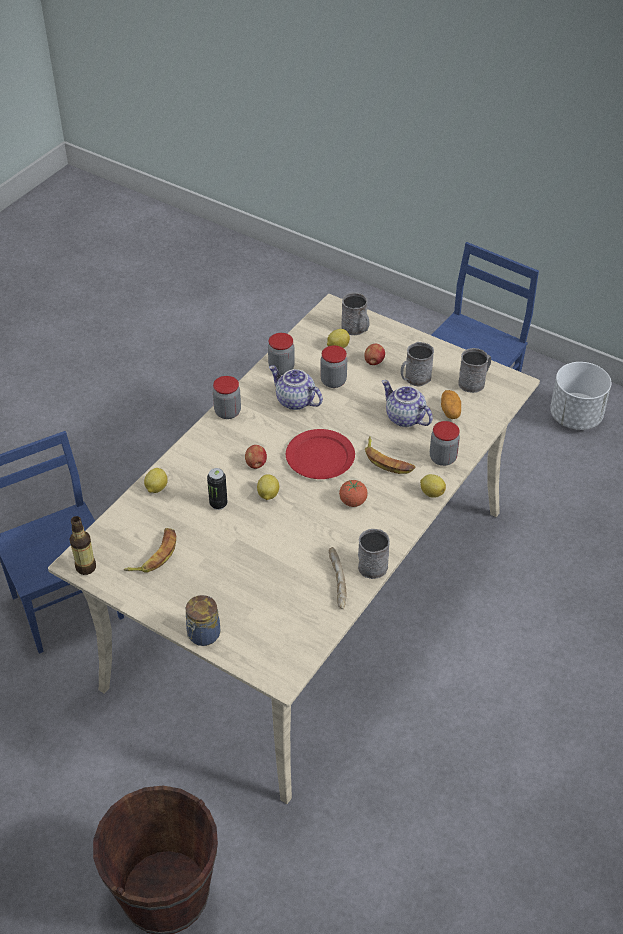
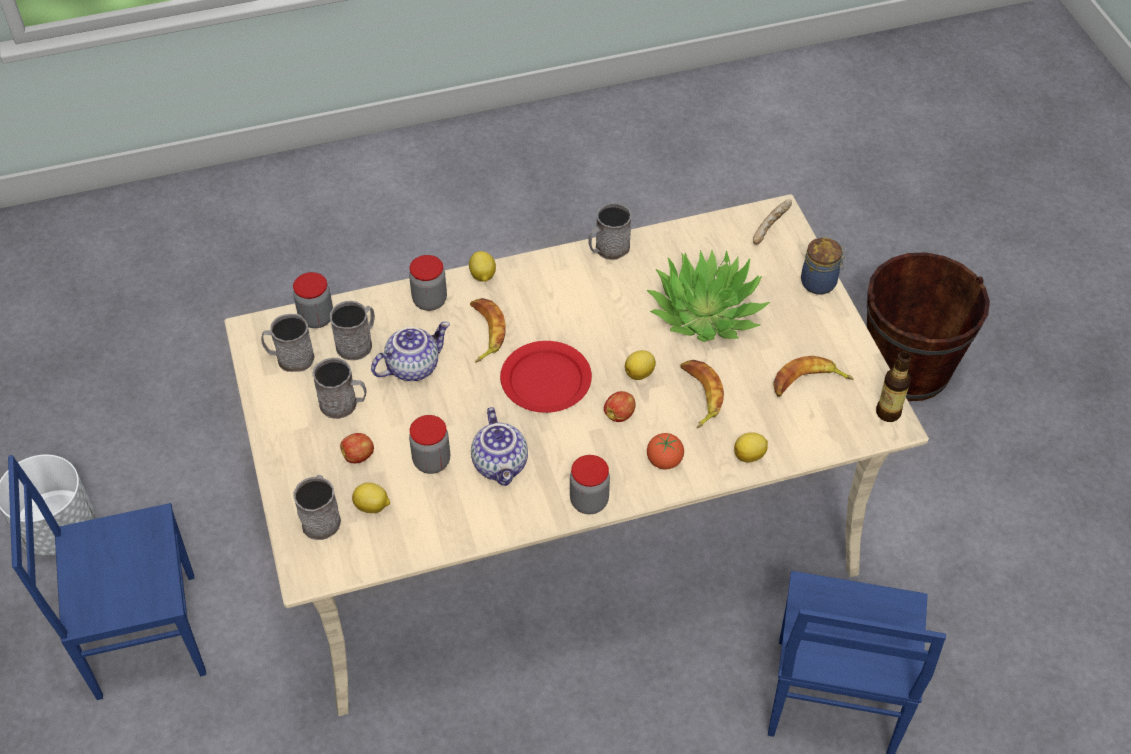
camera: 140 degrees left, 5 degrees up
can [207,468,228,510] -> banana [681,360,724,428]
jar [268,333,295,375] -> jar moved to [293,272,333,328]
bread [329,547,346,609] -> bread moved to [753,199,792,245]
tomato [339,480,368,507] -> tomato moved to [647,433,684,469]
teapot [382,380,433,427] -> teapot turned 120 degrees counterclockwise [371,322,450,381]
potato [441,390,461,419] -> grey mug [330,301,375,360]
none -> potted plant [646,250,770,342]

